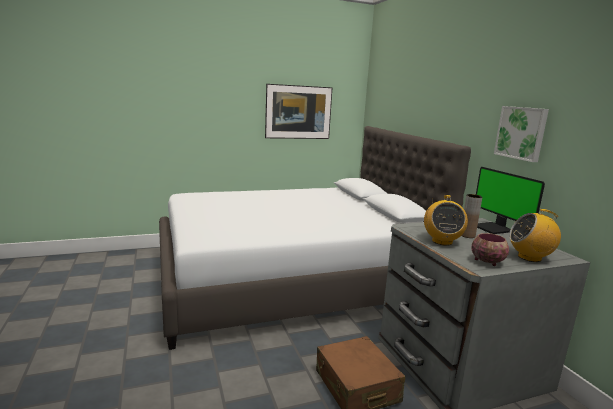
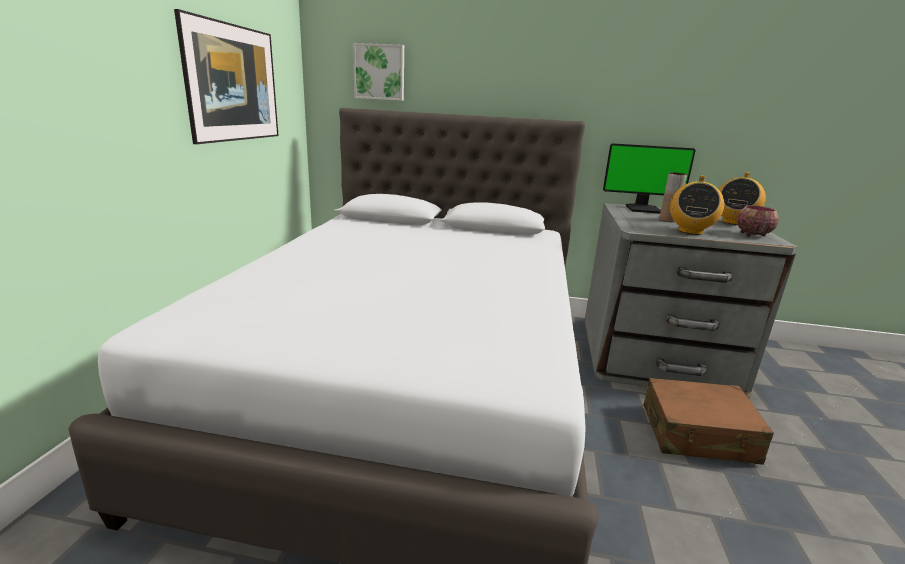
camera: 60 degrees left, 5 degrees up
radio [424,195,468,246] -> radio turned 75 degrees clockwise [670,175,724,235]
picture [494,106,549,162] -> picture moved to [353,43,404,101]

